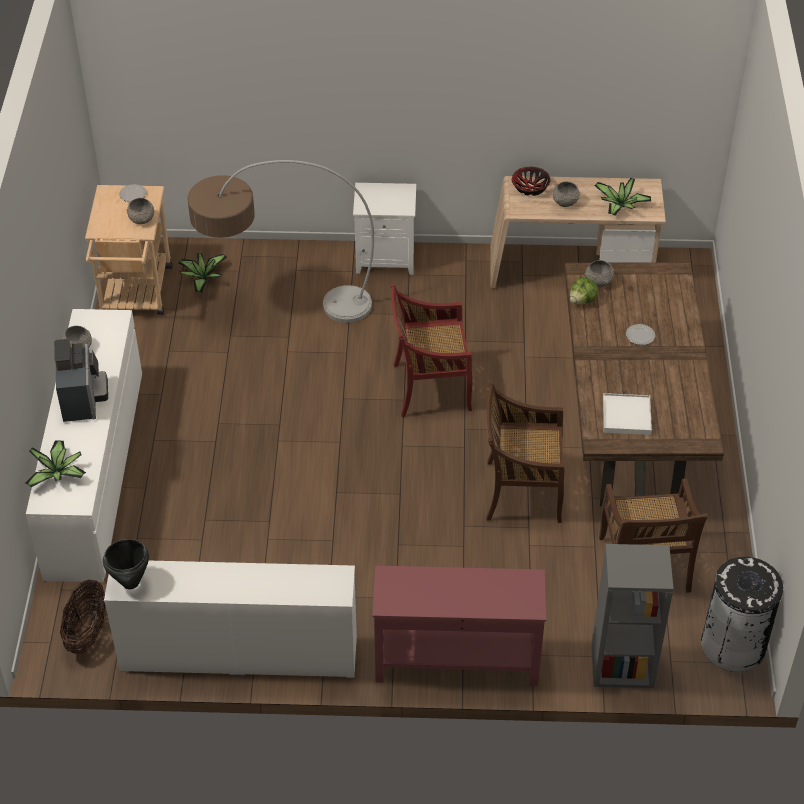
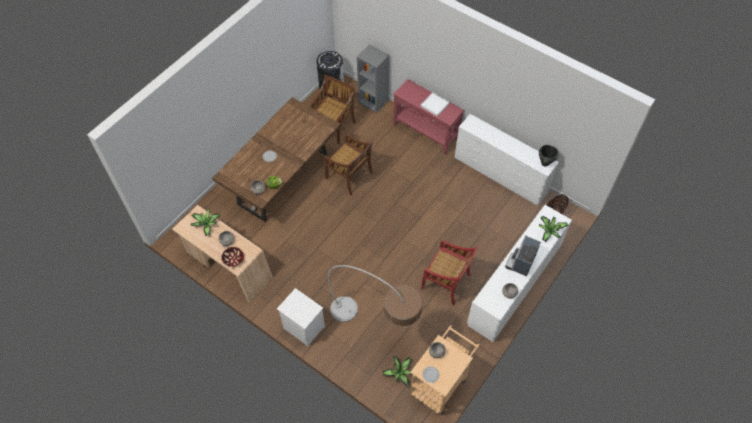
camera: 145 degrees left, 10 degrees up
red chair [391,283,472,417] -> red chair moved to [421,240,478,305]
white tray [603,393,652,435] -> white tray moved to [421,93,449,116]

